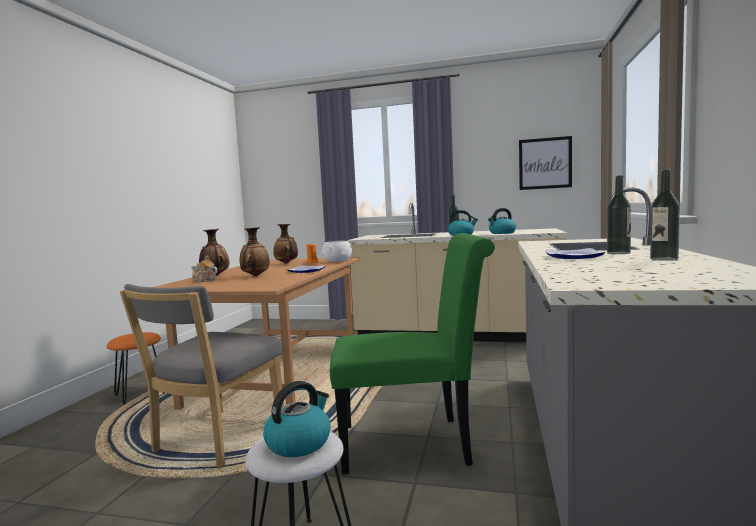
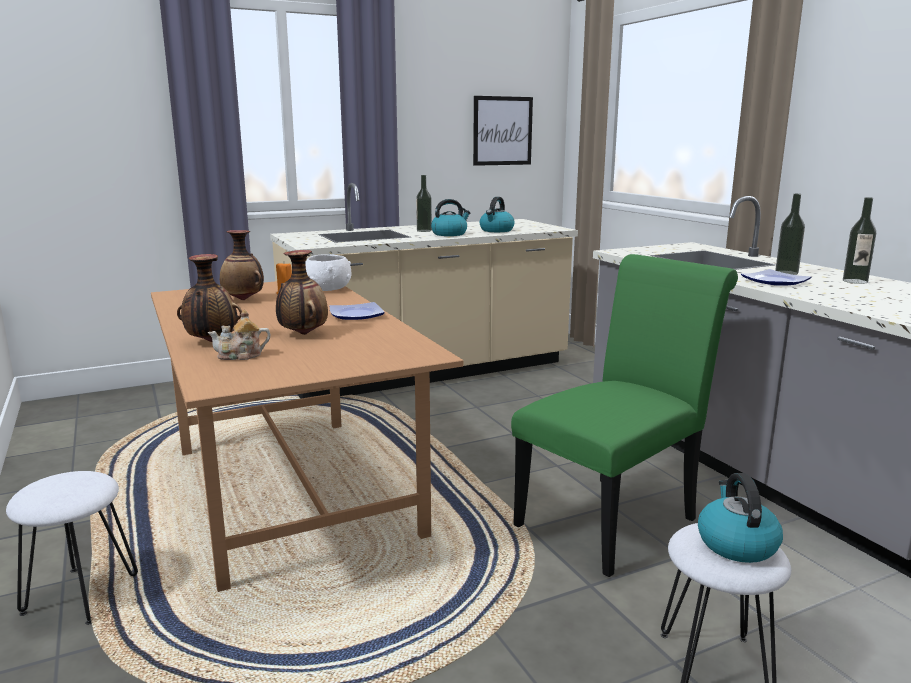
camera: 40 degrees left, 10 degrees up
orange stool [107,332,165,406] -> white stool [6,471,138,625]
grey chair [120,284,284,468] -> none

